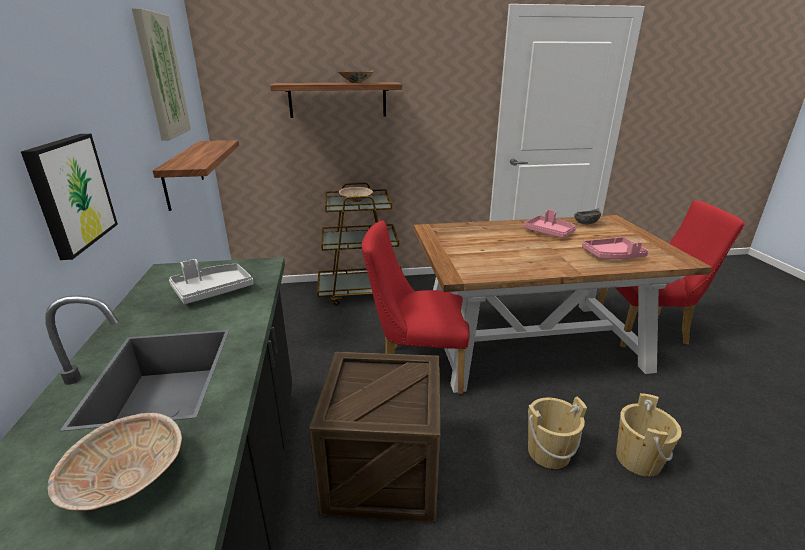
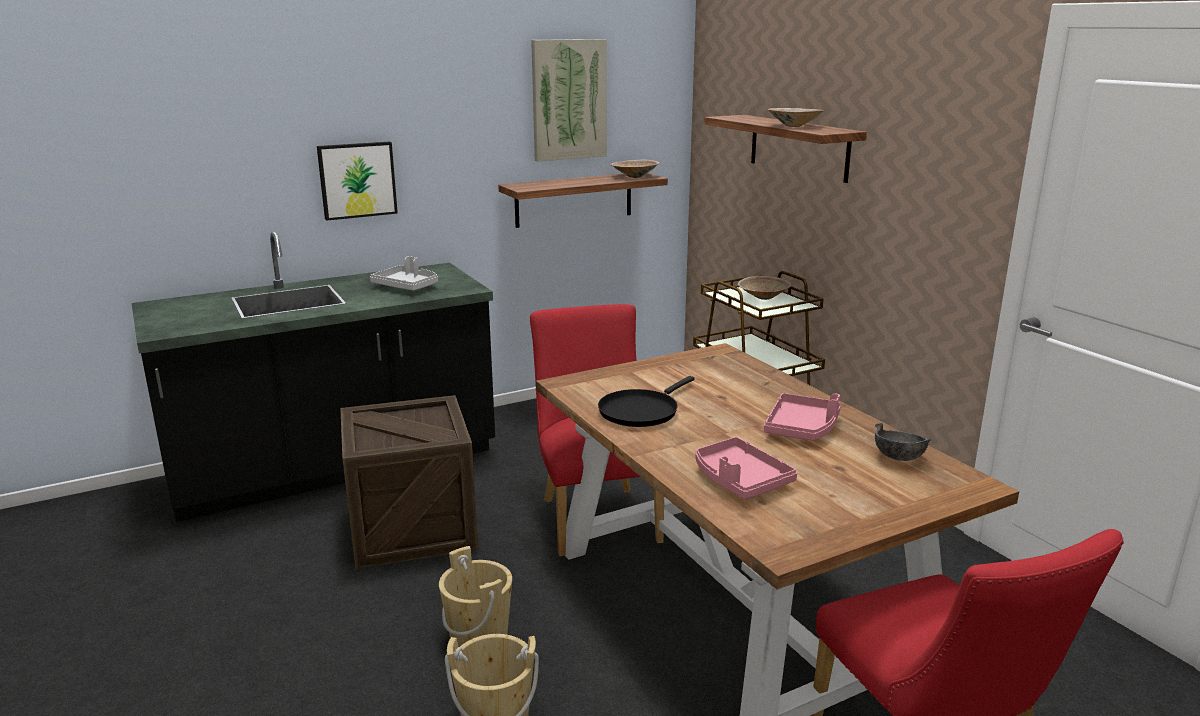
camera: 70 degrees right, 5 degrees down
beige bowl [48,413,182,511] -> beige bowl moved to [611,160,659,178]
none -> black frying pan [598,376,694,427]

